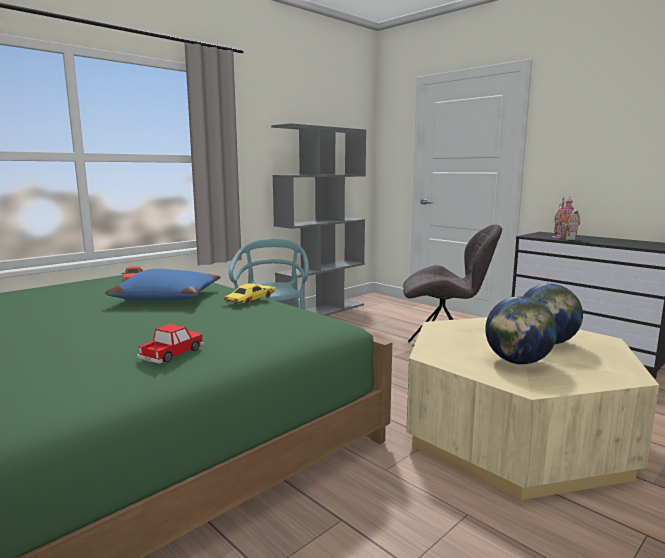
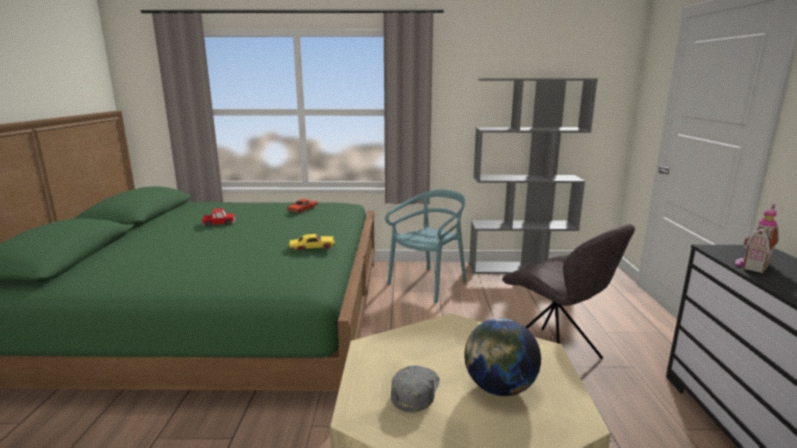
camera: 45 degrees right, 5 degrees up
blue pillow [105,269,221,301] -> none
toy car [137,324,204,364] -> toy car moved to [202,208,235,226]
globe [485,296,557,365] -> grey cap [391,365,440,412]

